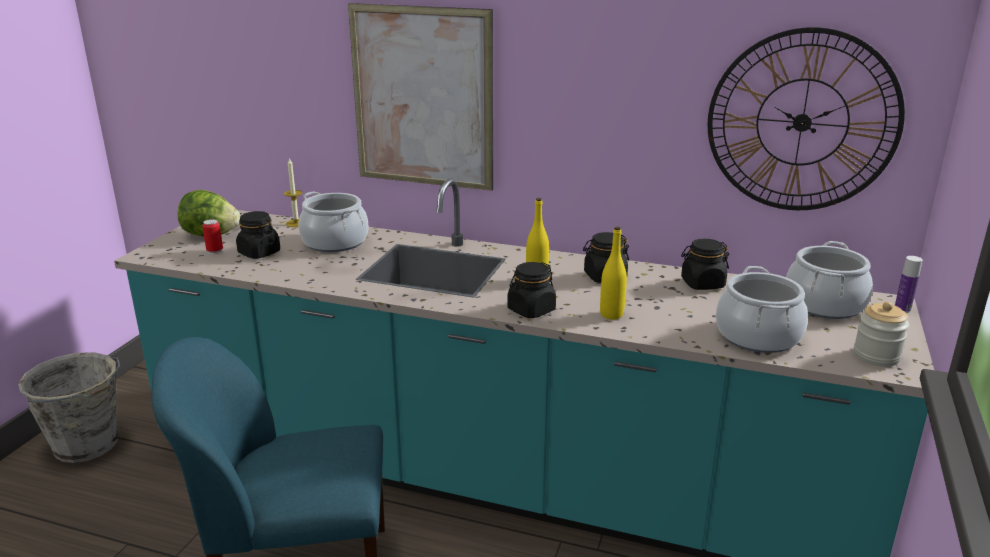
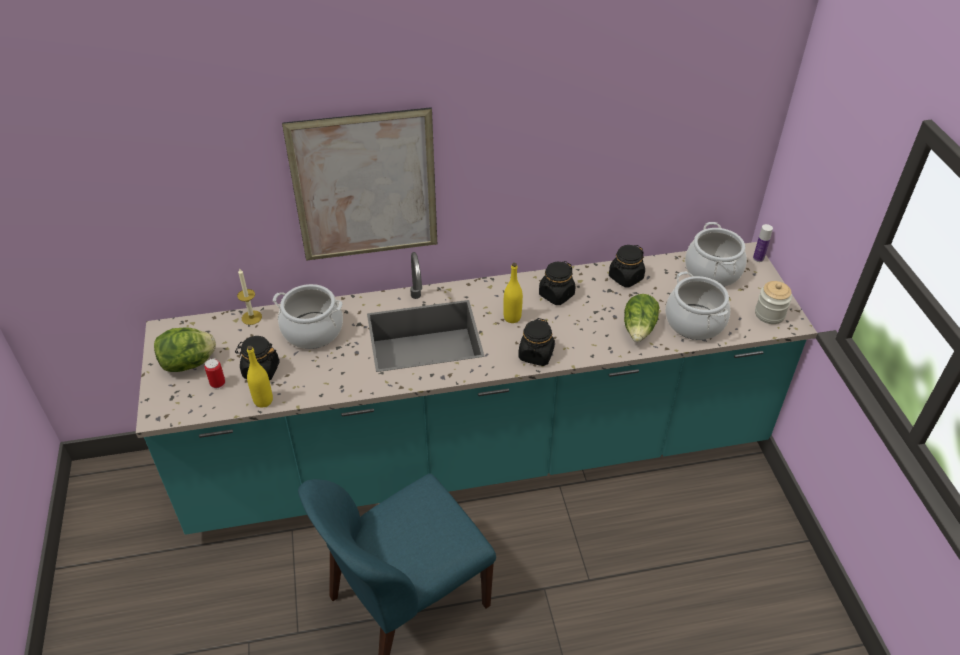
camera: 30 degrees left, 20 degrees up
grey bucket [18,352,120,463] -> none
yellow bottle [600,226,627,320] -> yellow bottle moved to [247,346,273,408]
wall clock [708,27,905,210] -> none
none -> lettuce [624,294,660,342]

